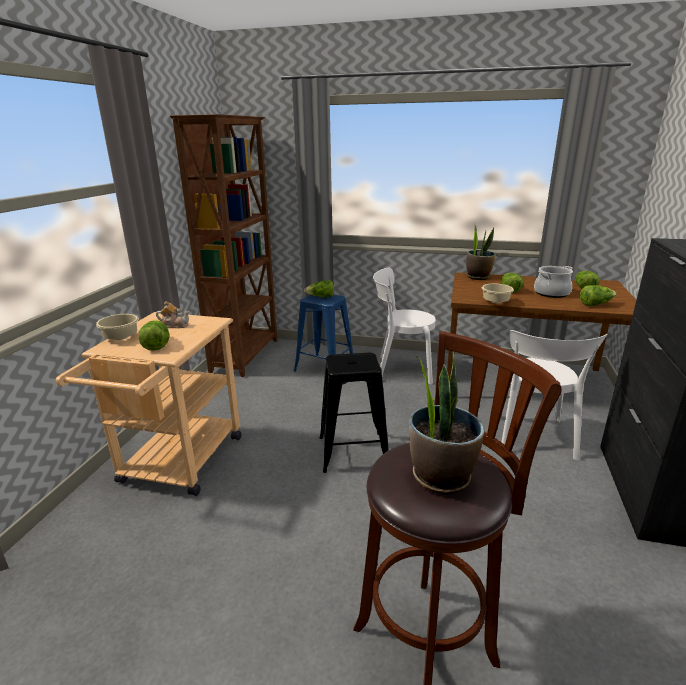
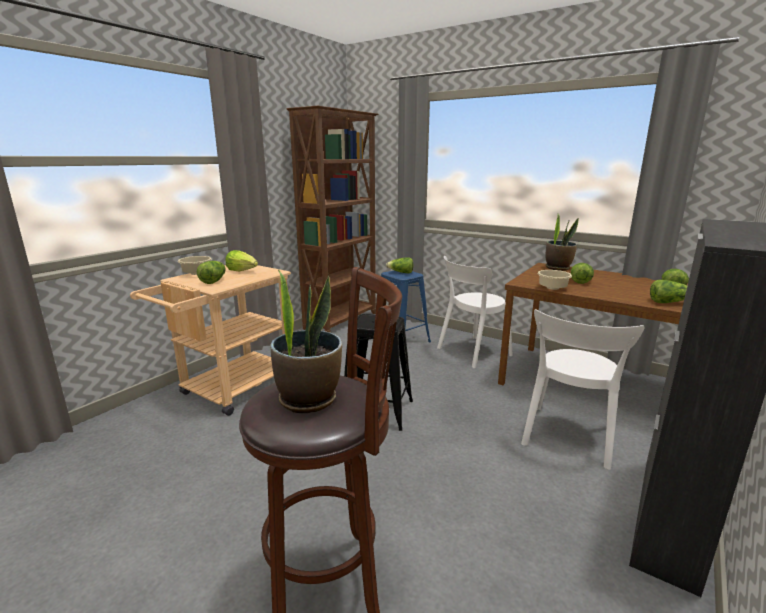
camera: 20 degrees right, 5 degrees down
teapot [156,301,189,328] -> lettuce [225,250,258,271]
white chair [373,268,436,384] -> white chair turned 60 degrees counterclockwise [437,256,513,368]
cooking pot [534,266,573,298] -> none

